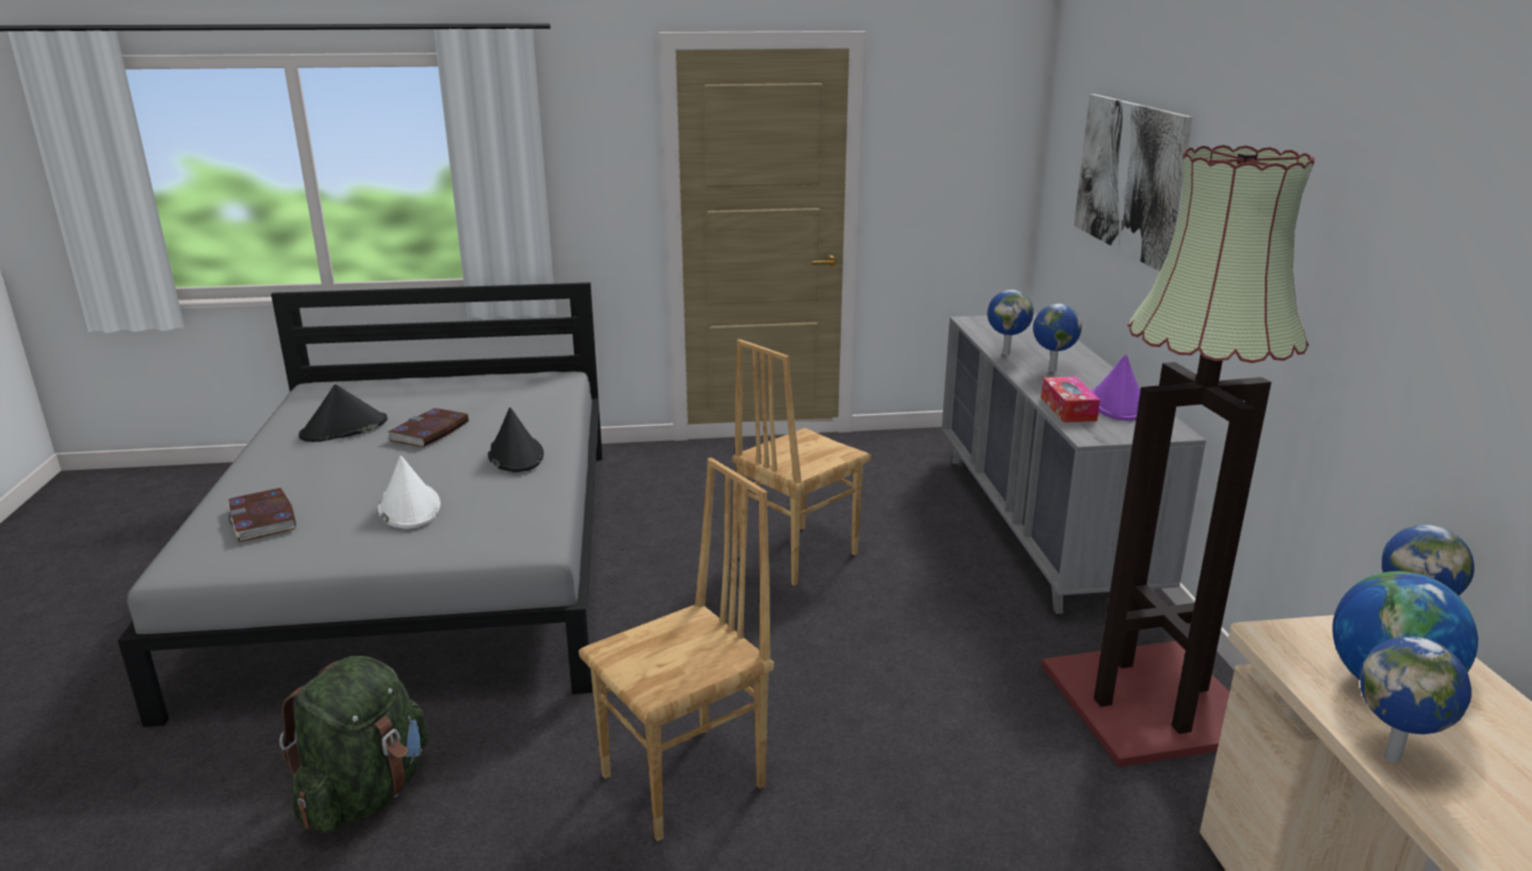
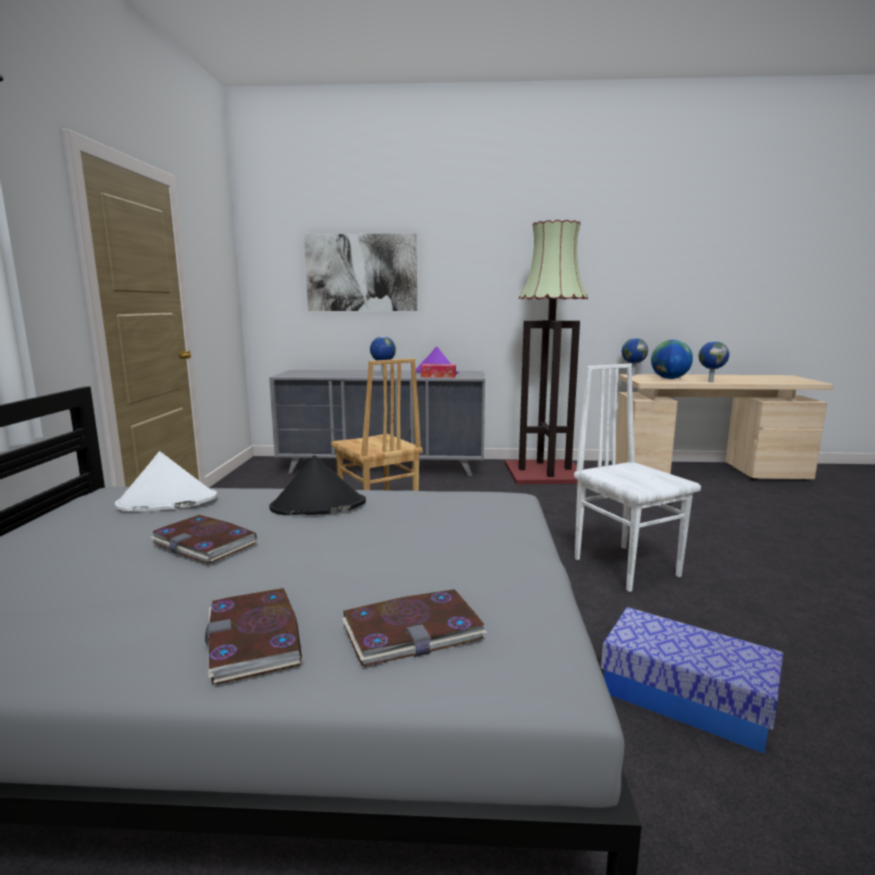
camera: 80 degrees left, 10 degrees down
green backpack [279,656,428,833] -> storage box [601,607,783,754]
black hat [299,384,388,442] -> none
white hat [378,456,441,529] -> white hat moved to [115,452,217,511]
brown chair [579,457,774,841] -> white chair [574,364,701,592]
globe [987,290,1034,355] -> none
none -> book [205,588,302,685]

